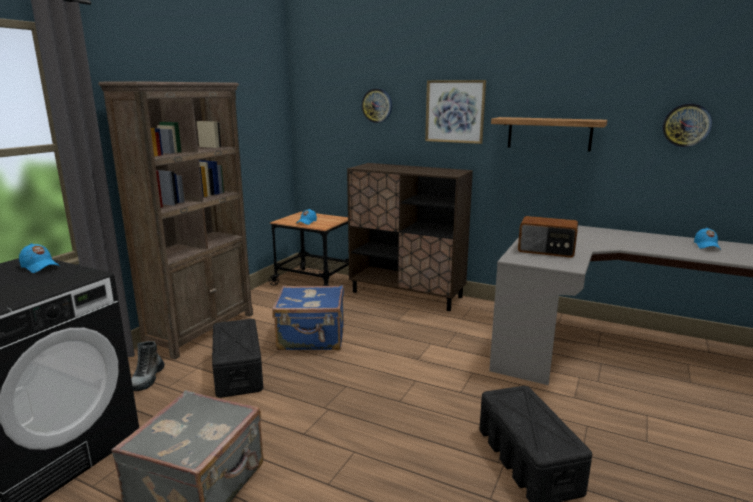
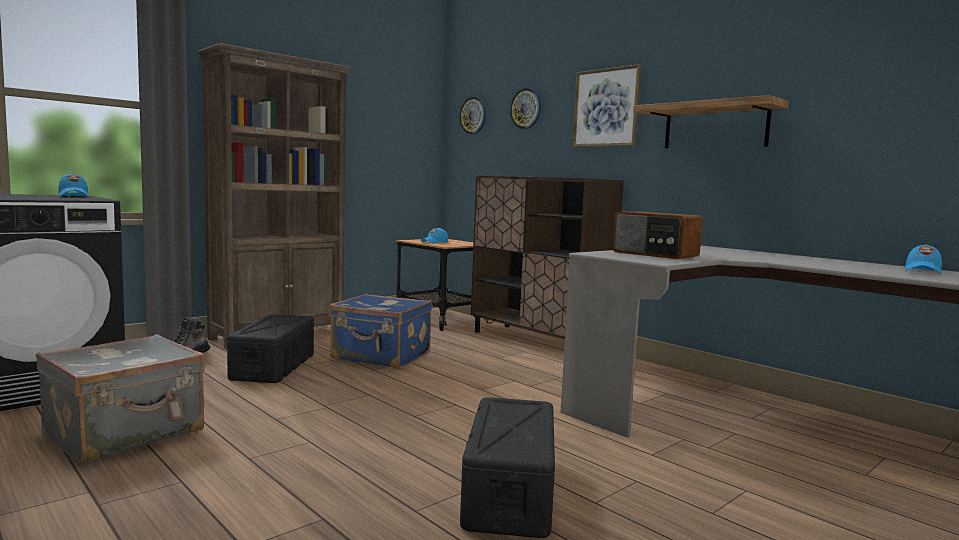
camera: 20 degrees right, 10 degrees down
wall clock [662,103,712,147] -> wall clock moved to [460,97,486,134]

